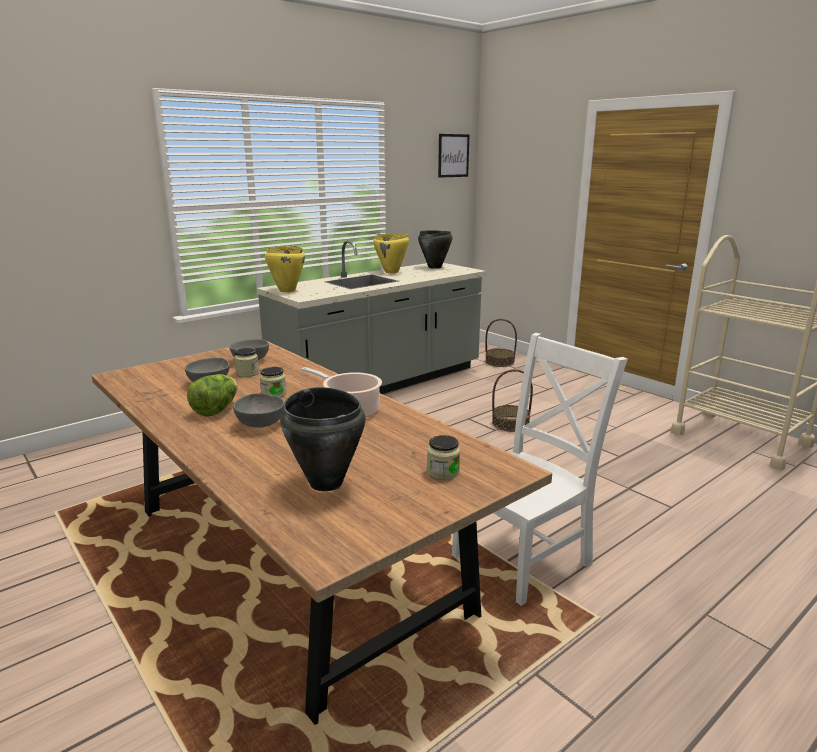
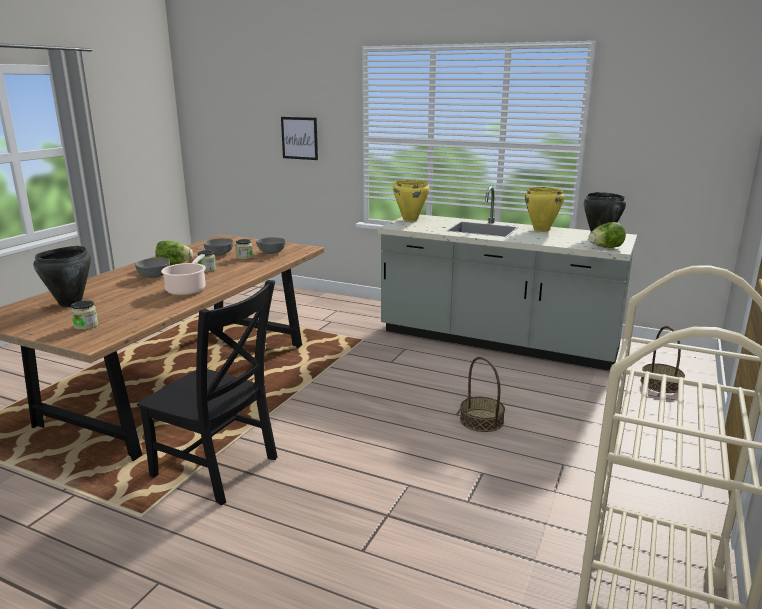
camera: 65 degrees right, 0 degrees up
picture [438,134,469,178] -> picture moved to [281,117,318,160]
white chair [452,333,628,606] -> black chair [137,280,277,505]
none -> lettuce [589,222,626,248]

